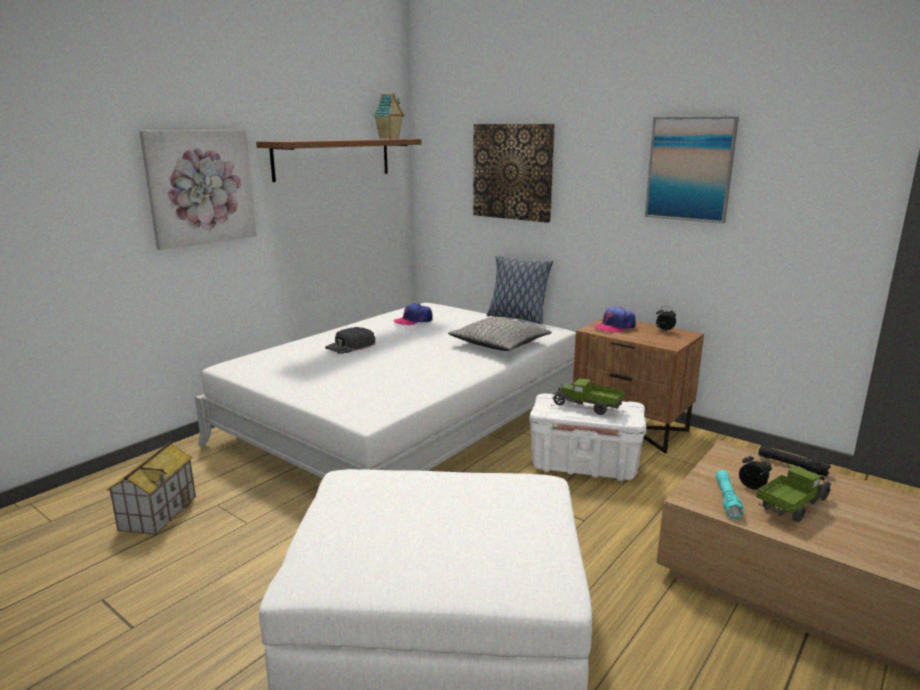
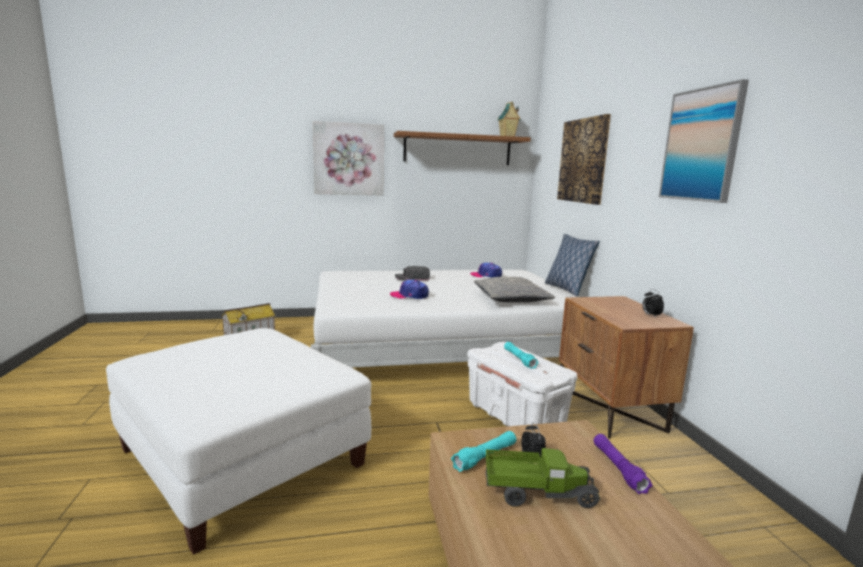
camera: 40 degrees right, 5 degrees down
toy truck [553,379,624,415] -> turquoise flashlight [504,342,539,369]
cap [593,307,636,333] -> cap moved to [390,279,429,299]
black flashlight [758,445,831,477] -> purple flashlight [594,434,653,494]

